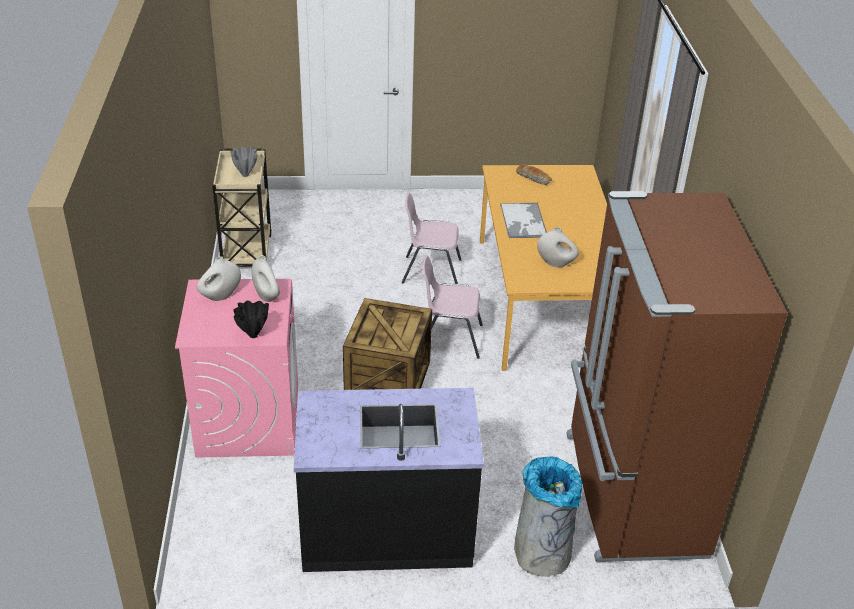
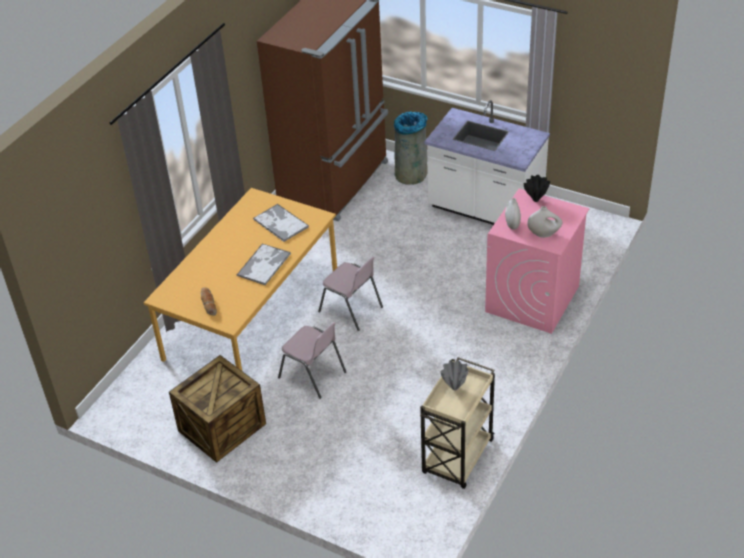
camera: 145 degrees left, 5 degrees up
black counter [294,388,484,572] -> white counter [425,100,550,225]
crate [343,298,432,390] -> crate moved to [169,355,266,463]
white vase [537,227,578,267] -> tray [253,204,309,242]

